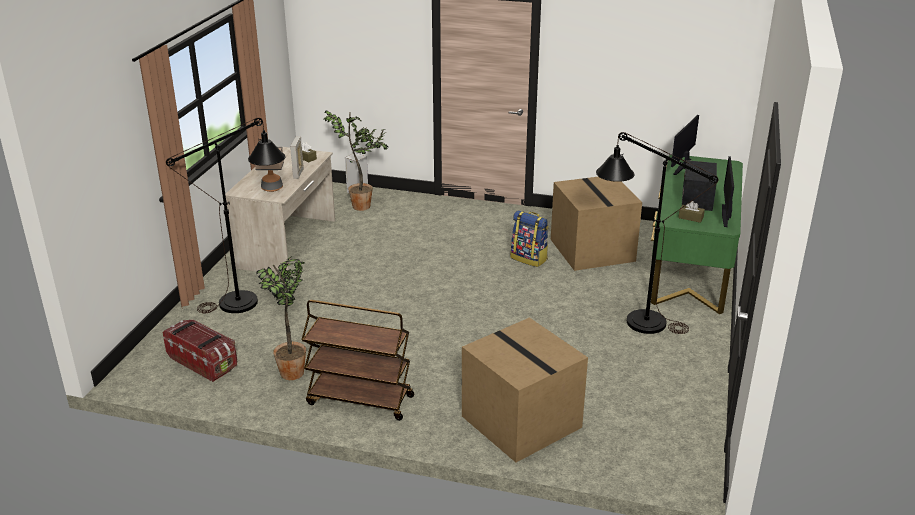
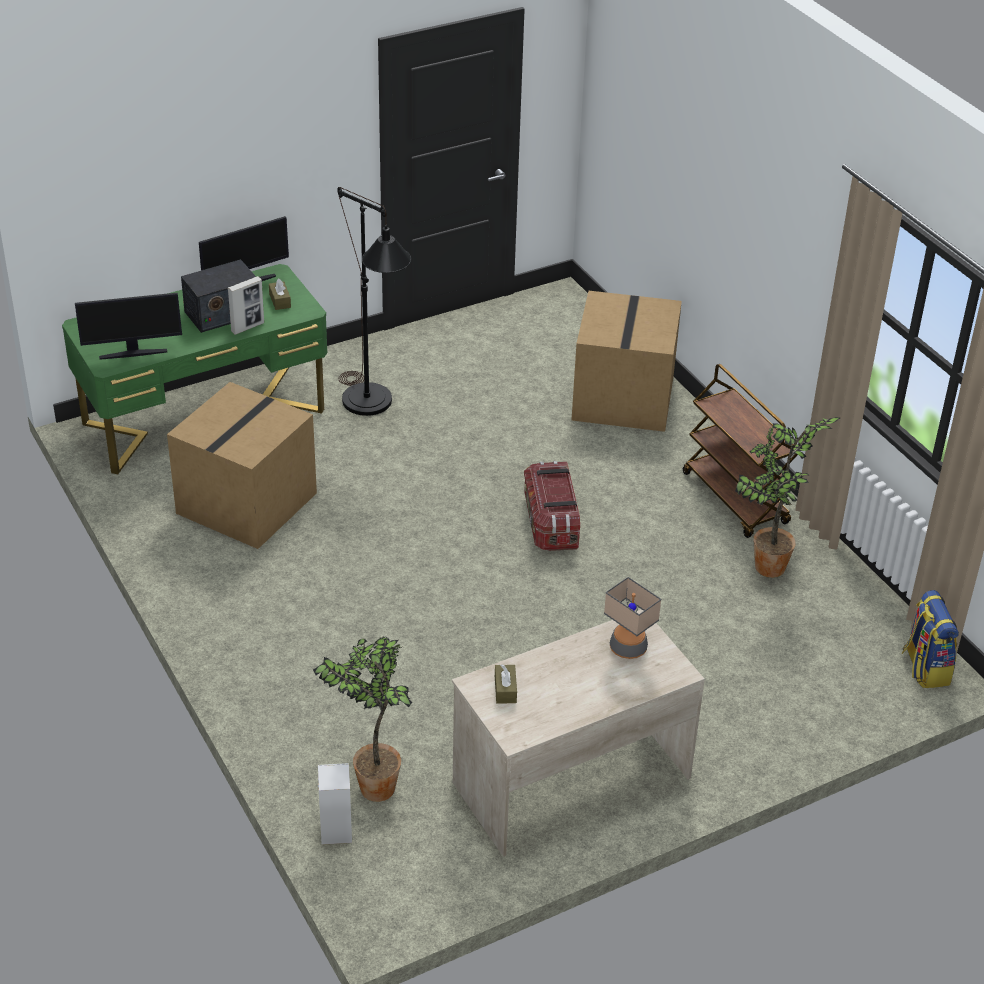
camera: 135 degrees left, 10 degrees up
storage box [163,320,237,382] -> storage box moved to [524,461,580,551]
black floor lamp [166,118,285,313] -> none
picture frame [290,136,304,179] -> picture frame moved to [228,276,264,335]
backpack [511,210,549,267] -> backpack moved to [902,590,959,688]

